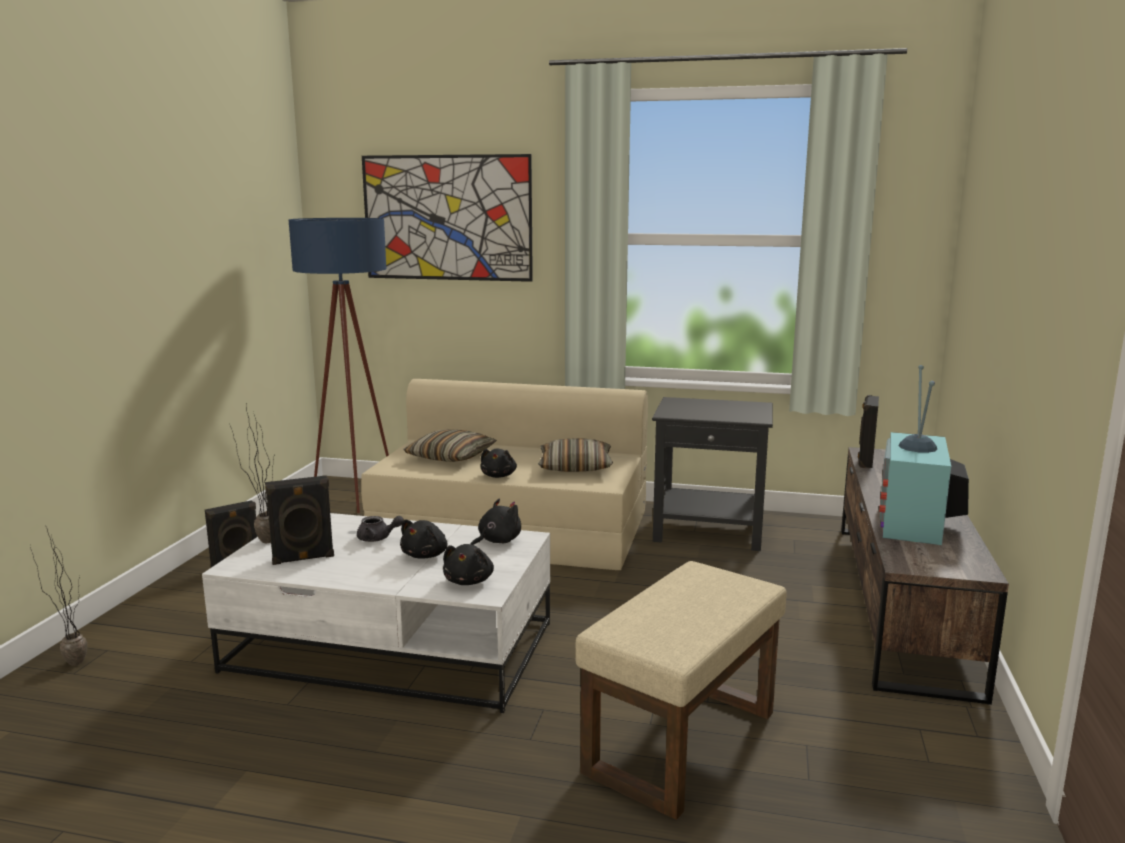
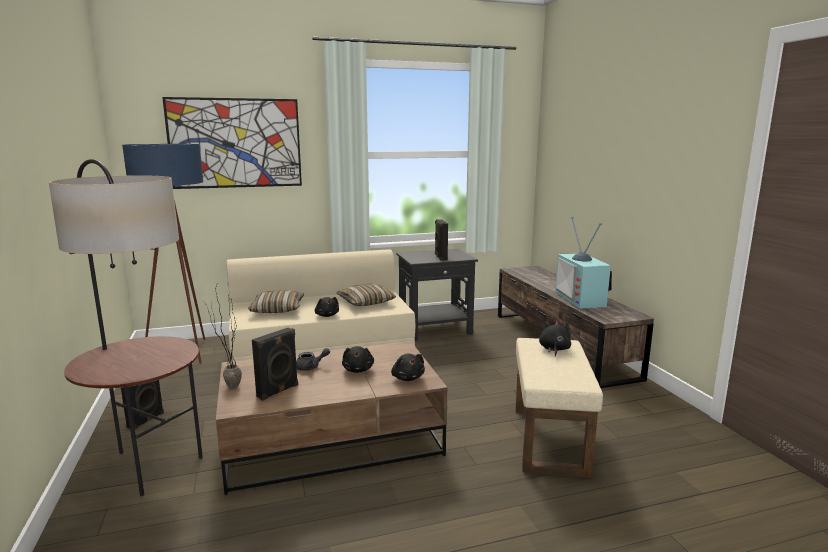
camera: 30 degrees left, 0 degrees up
potted plant [30,527,87,666] -> none
white coffee table [202,513,550,713] -> brown coffee table [216,341,448,495]
black plush toy [470,499,521,545] -> black plush toy moved to [539,321,571,357]
black speaker [858,395,879,468] -> black speaker moved to [435,219,448,261]
none -> floor lamp [49,159,203,496]

